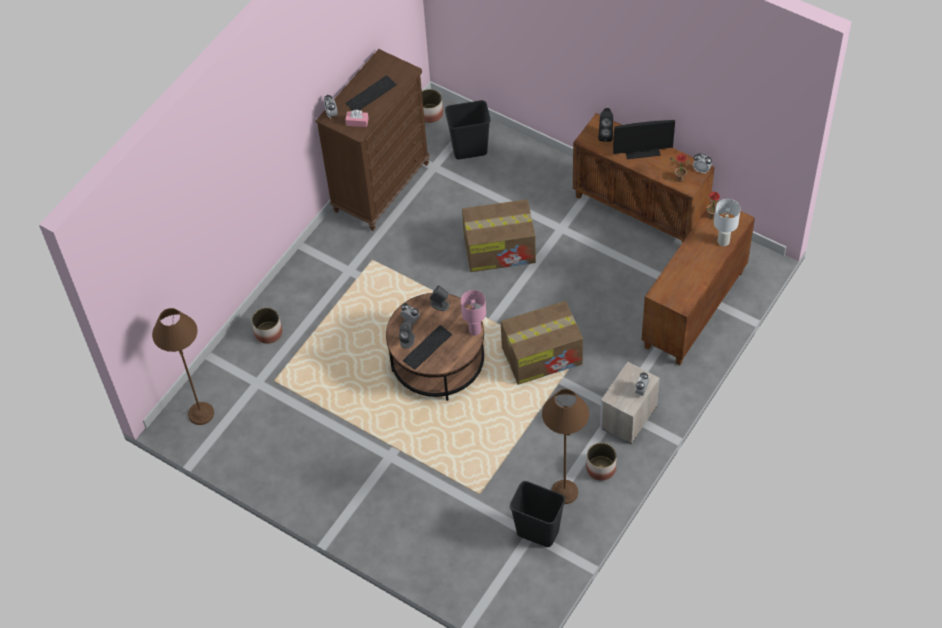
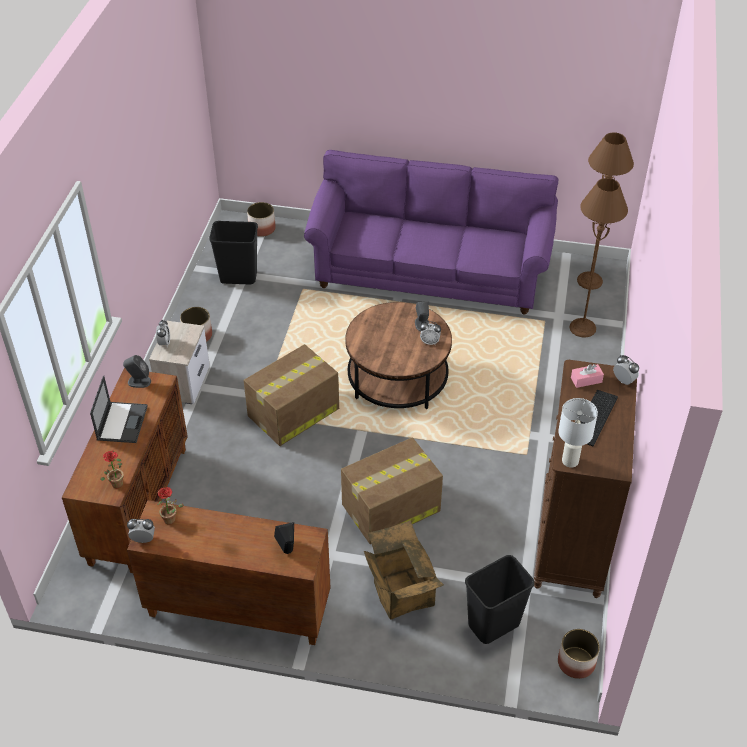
camera: 155 degrees right, 10 degrees down
planter [251,308,282,344] -> planter moved to [247,202,276,237]
keyboard [403,325,452,370] -> none
grey speaker [429,285,449,311] -> grey speaker moved to [123,355,151,388]
pink table lamp [461,290,486,335] -> none
brown floor lamp [542,389,589,504] -> brown floor lamp moved to [569,178,628,338]
monitor [613,120,675,159] -> none
white table lamp [714,199,740,246] -> white table lamp moved to [558,398,598,468]
none -> laptop [90,376,148,443]
none -> purple sofa [304,150,558,315]
none -> cardboard box [364,520,444,620]

